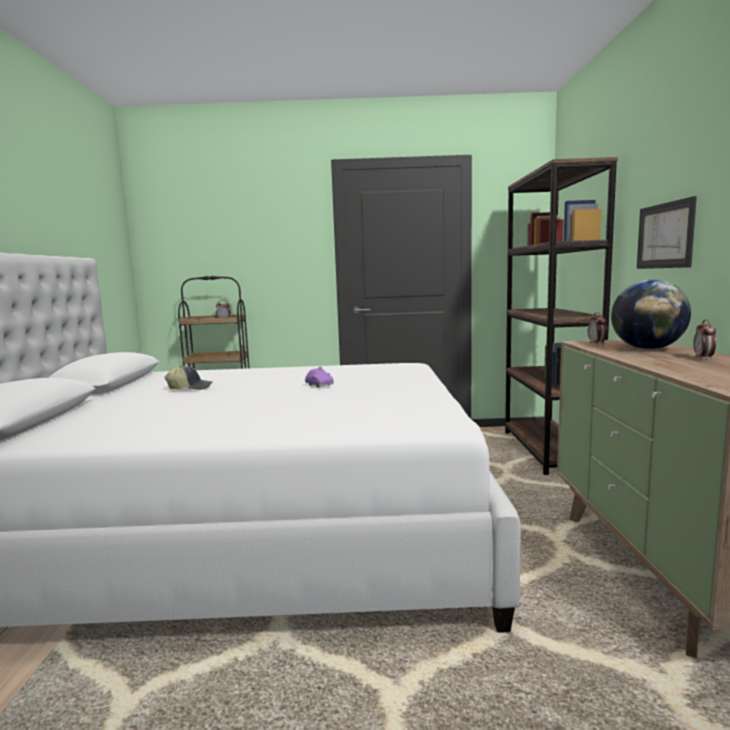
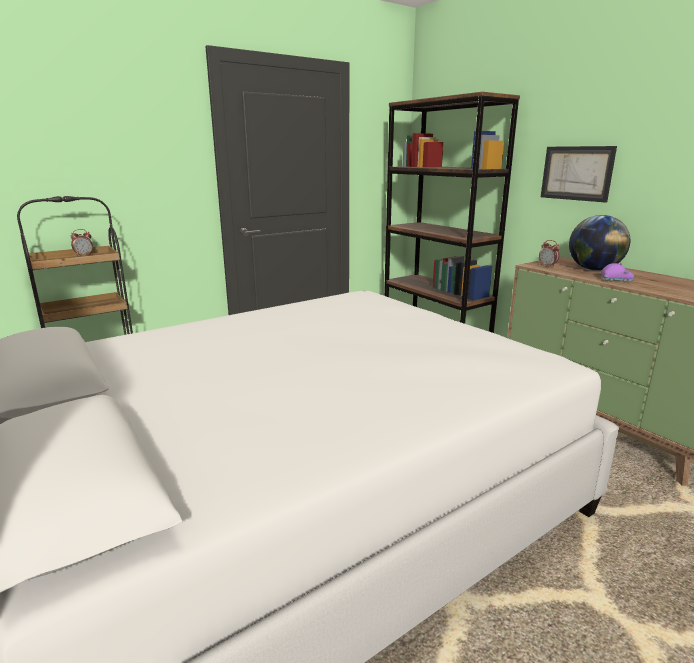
camera: 35 degrees left, 10 degrees up
cap [165,366,213,390] -> none
purple toy car [305,366,334,387] -> purple toy car moved to [601,261,634,282]
alarm clock [693,319,716,360] -> none

